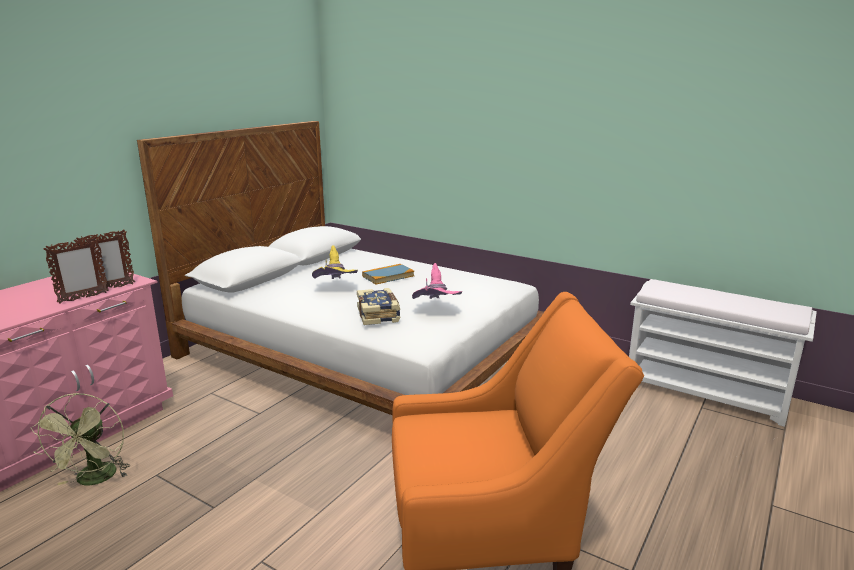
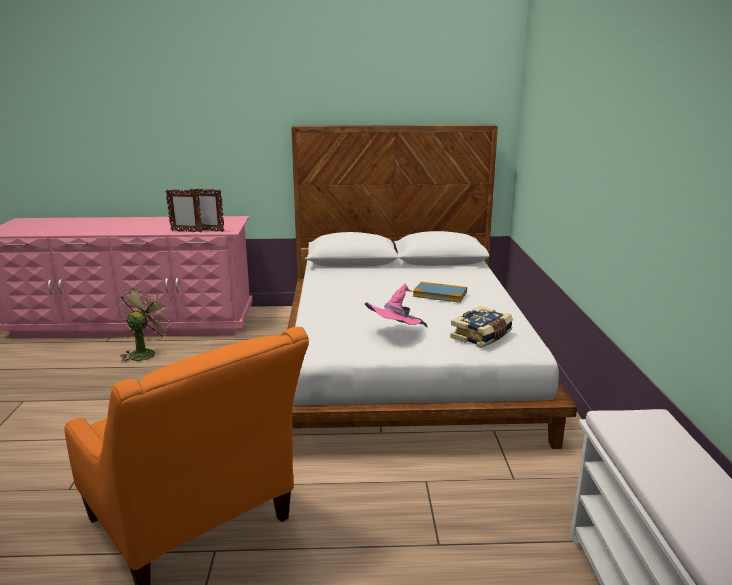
camera: 55 degrees right, 0 degrees up
green fan [31,393,130,485] -> green fan turned 150 degrees clockwise [118,287,172,363]
yellow hat [312,245,358,279] -> none
book [357,288,400,325] -> book moved to [450,306,513,348]

